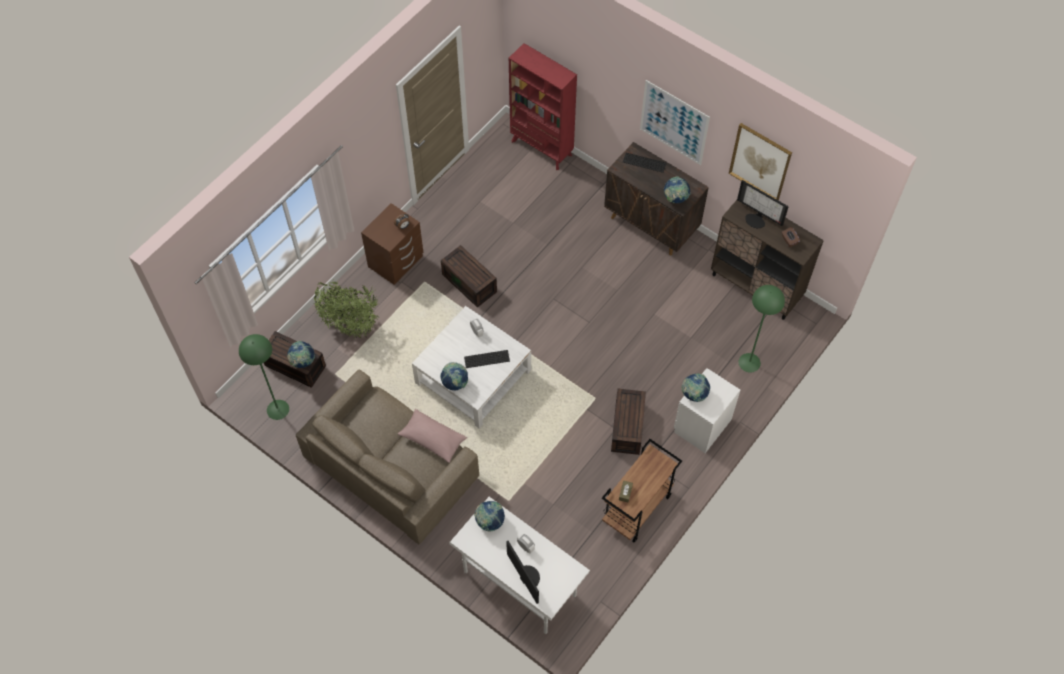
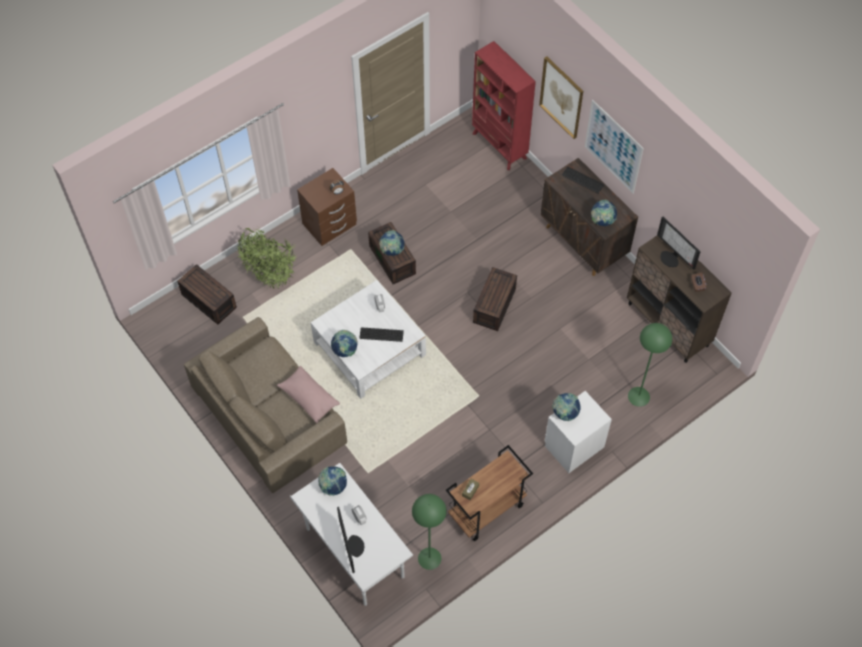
camera: 15 degrees right, 0 degrees up
green floor lamp [239,334,289,420] -> green floor lamp moved to [412,494,447,570]
globe [287,341,315,368] -> globe moved to [379,230,404,256]
brown storage box [611,389,646,455] -> brown storage box moved to [473,267,517,331]
picture [729,123,792,200] -> picture moved to [539,56,583,139]

